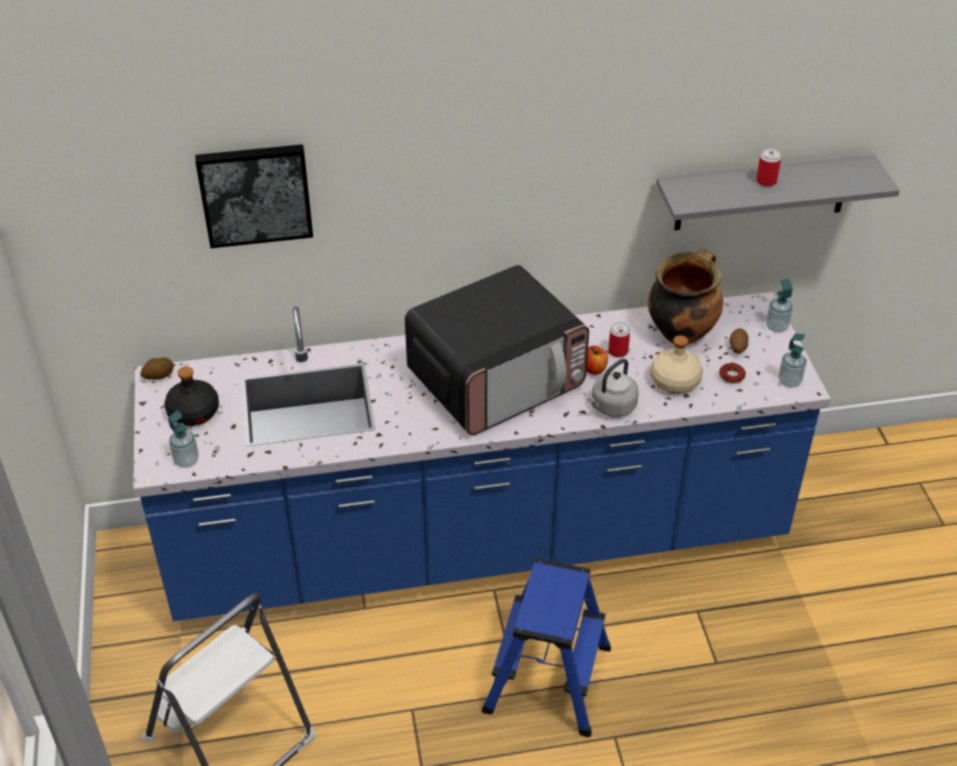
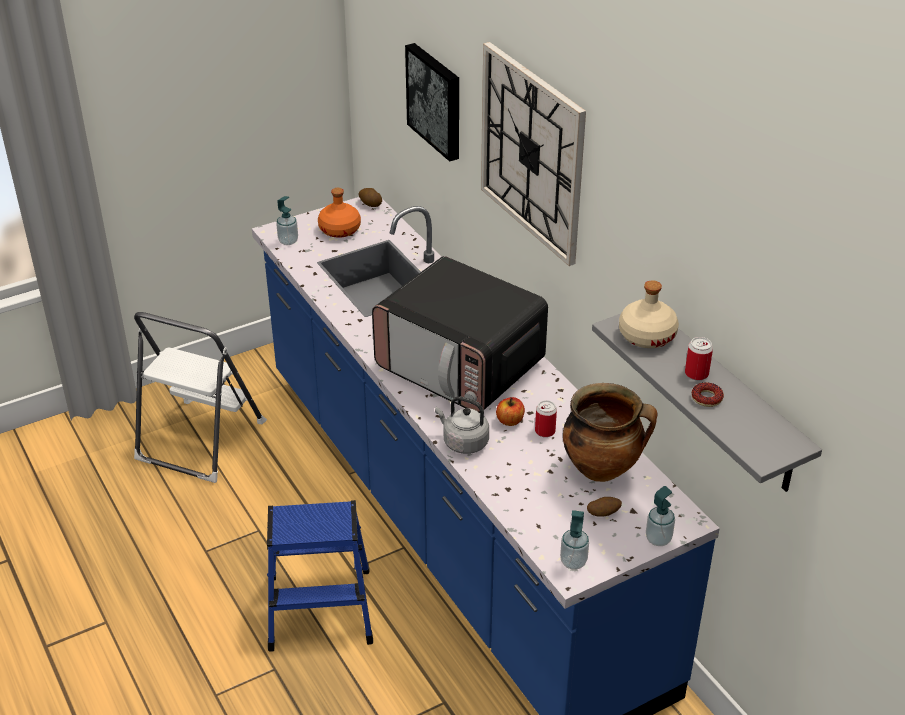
camera: 70 degrees right, 5 degrees down
black bottle [165,367,219,426] -> orange bottle [318,188,361,238]
beige bottle [651,335,703,394] -> beige bottle moved to [619,280,679,348]
donut [719,363,746,384] -> donut moved to [692,382,724,407]
none -> wall clock [481,42,586,266]

